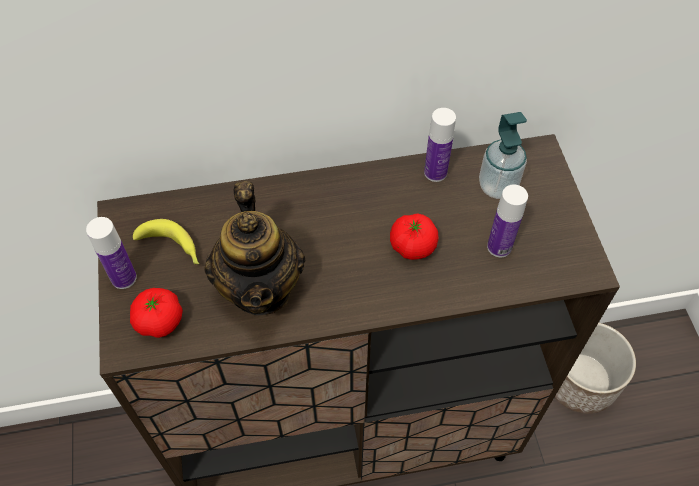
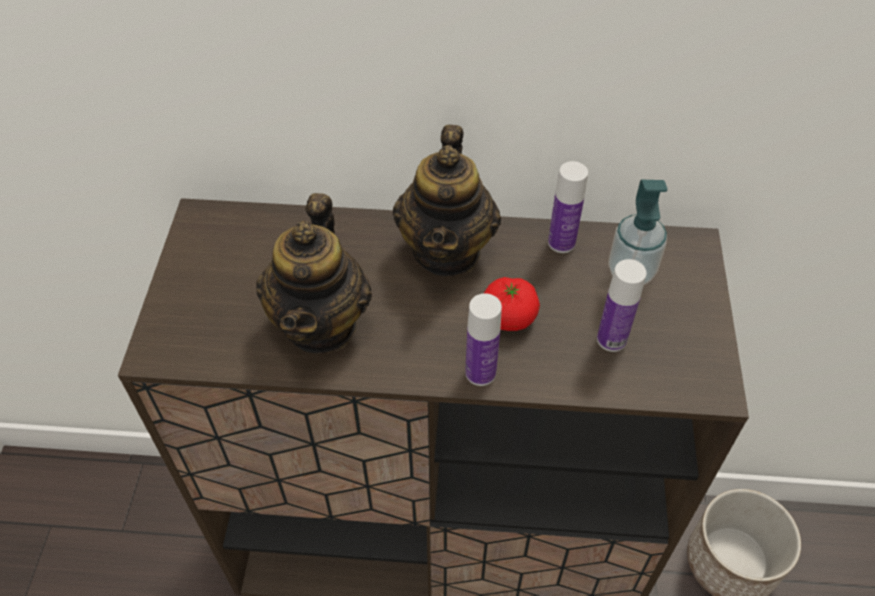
camera: 15 degrees right, 5 degrees down
bottle [86,217,137,289] -> bottle moved to [465,293,502,386]
tomato [130,288,183,338] -> none
banana [133,219,199,264] -> none
none -> teapot [393,125,501,277]

